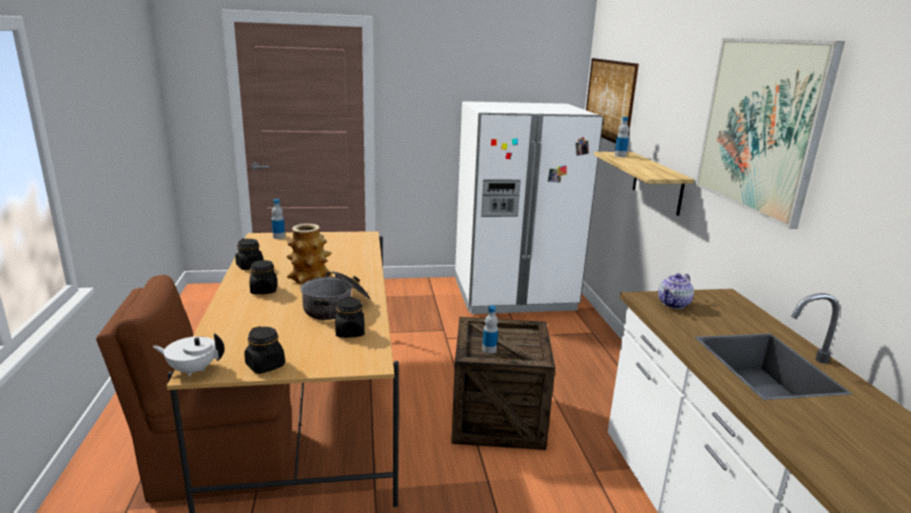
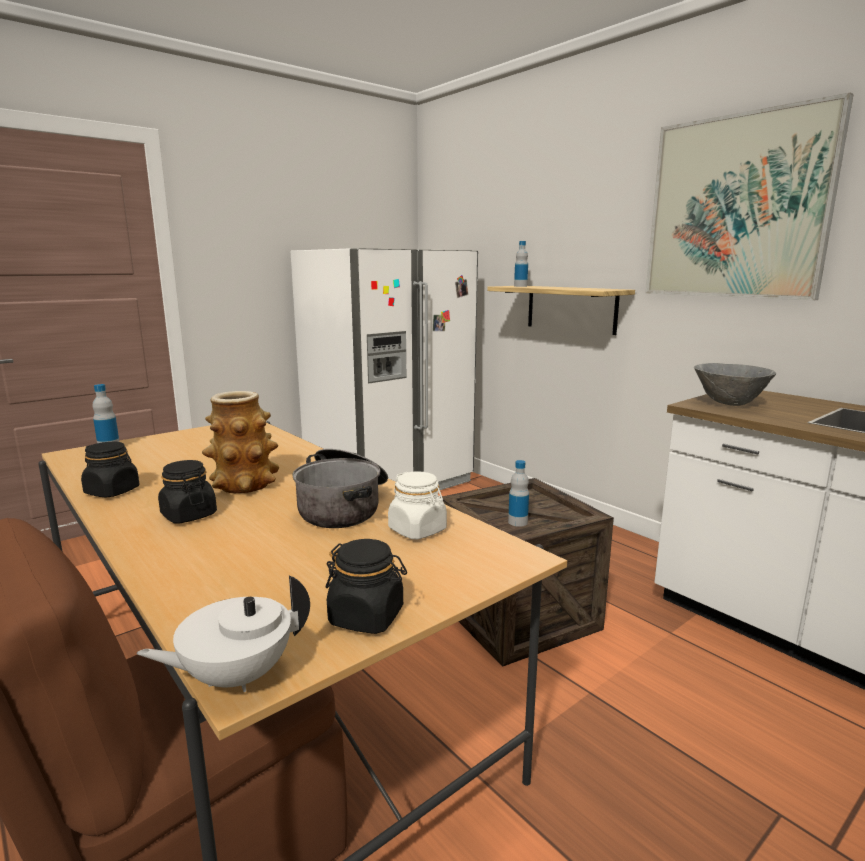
camera: 30 degrees left, 5 degrees down
black jar [335,297,365,338] -> white jar [388,472,447,539]
picture [586,58,639,144] -> none
teapot [658,273,694,309] -> grey bowl [694,363,776,406]

